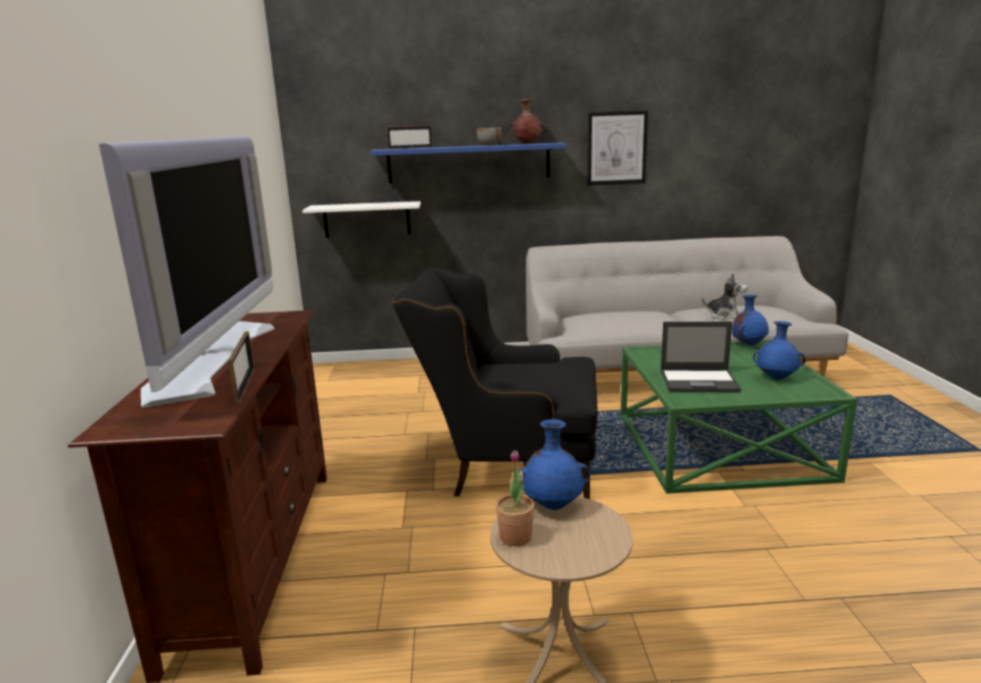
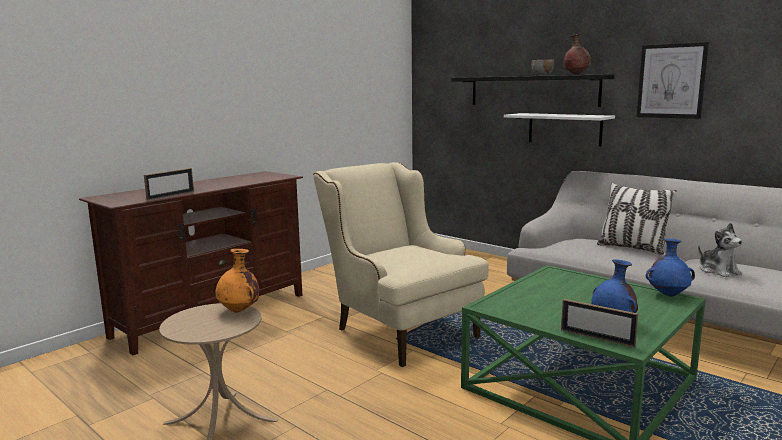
camera: 45 degrees right, 5 degrees down
television [99,136,275,408] -> none
white shelf [302,201,421,238] -> white shelf moved to [504,113,615,147]
blue shelf [371,143,567,184] -> black shelf [451,74,615,107]
picture frame [386,125,433,149] -> picture frame moved to [561,299,638,347]
black armchair [392,268,598,499] -> beige armchair [313,162,488,367]
potted plant [496,450,534,546] -> none
blue vase [518,419,590,510] -> orange vase [216,249,259,313]
laptop [661,322,741,392] -> none
none -> pillow [597,183,677,255]

